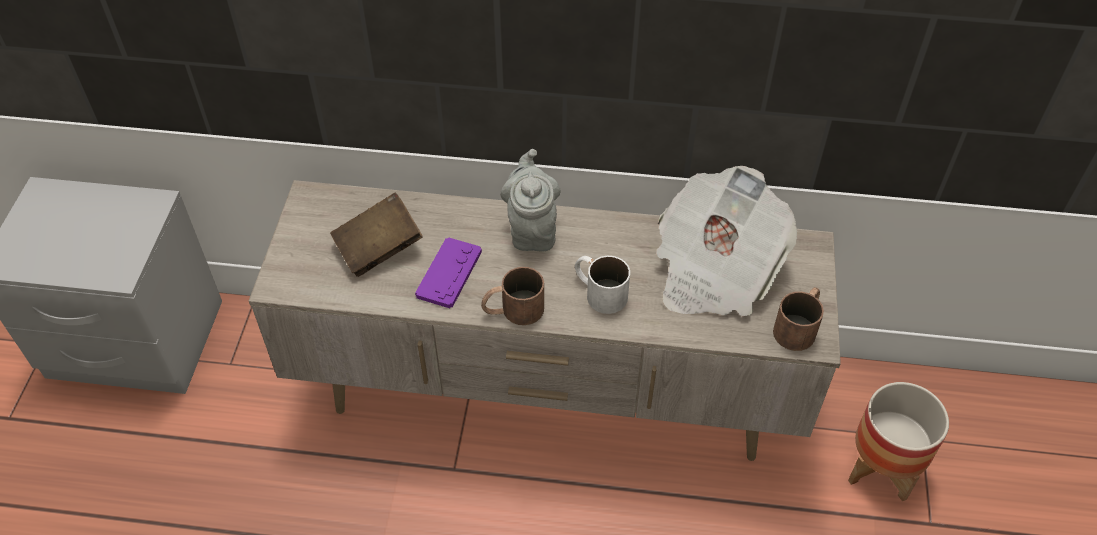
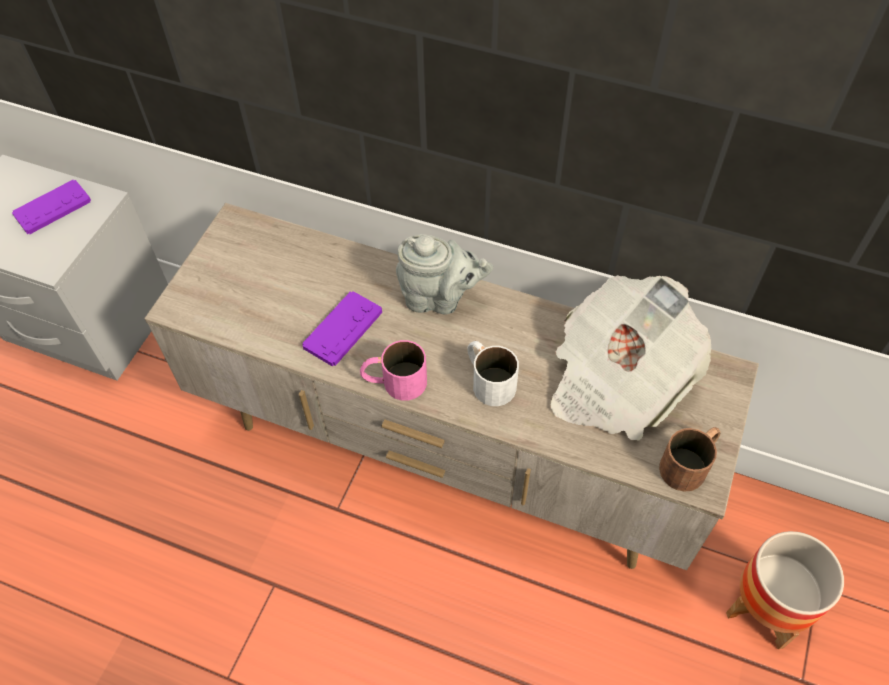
camera: 15 degrees right, 5 degrees up
brown book [330,192,423,277] -> none
brown mug [481,267,544,325] -> pink mug [360,340,427,401]
grey teapot [500,149,561,252] -> grey teapot turned 90 degrees clockwise [396,234,493,314]
none -> purple game controller [12,180,91,234]

